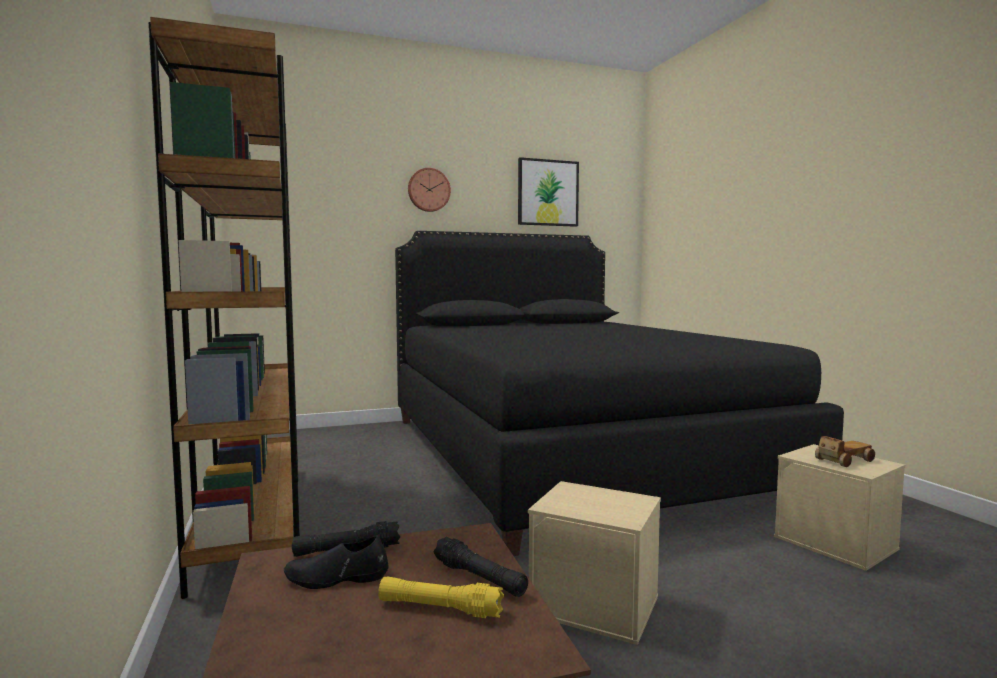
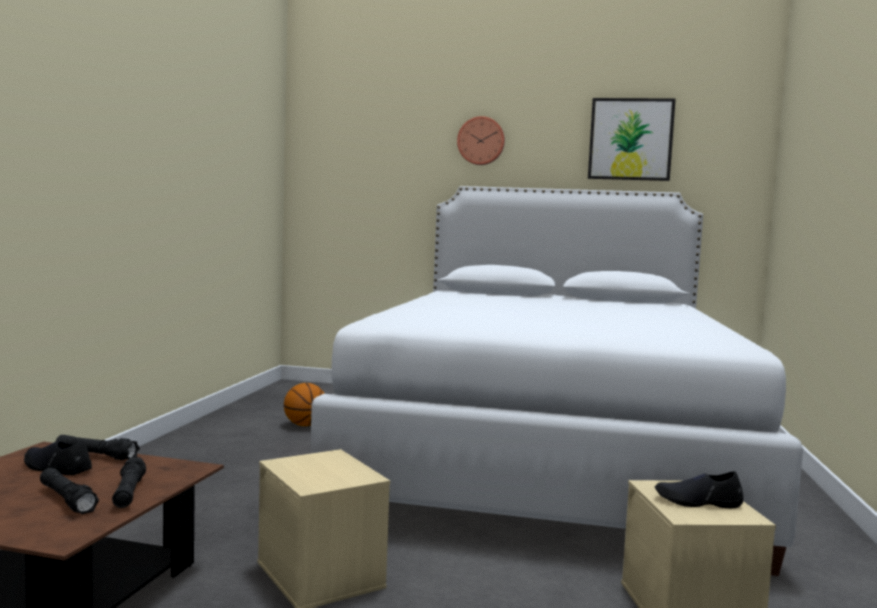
camera: 30 degrees right, 0 degrees up
brown bookcase [148,17,300,599] -> none
yellow flashlight [378,576,504,618] -> black flashlight [40,468,99,514]
black bed [395,231,844,556] -> white bed [310,186,803,576]
toy car [815,436,875,467] -> black shoe [655,471,743,508]
none -> basketball [284,383,325,426]

